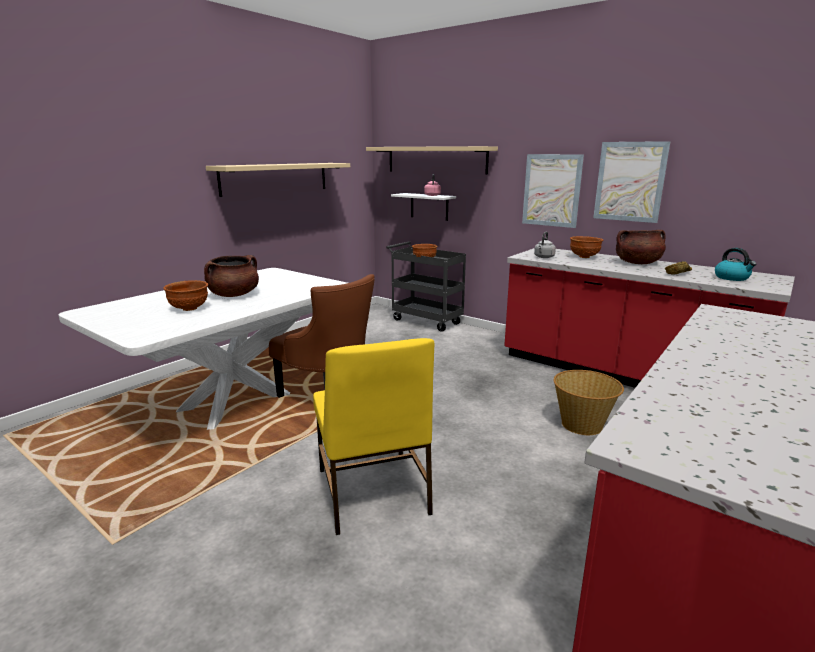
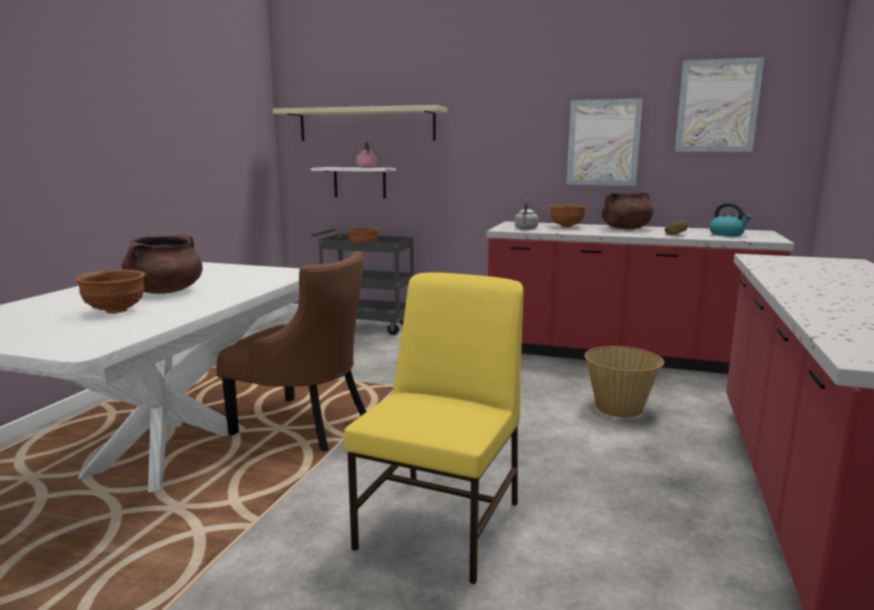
camera: 20 degrees left, 5 degrees down
beige shelf [206,163,350,197] -> none
yellow chair [313,338,434,535] -> yellow chair turned 120 degrees counterclockwise [344,272,524,584]
picture [522,154,584,228] -> picture moved to [675,57,764,152]

